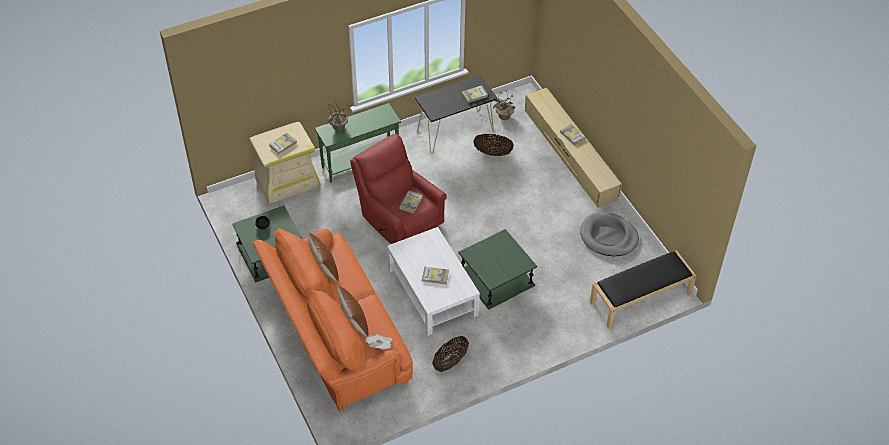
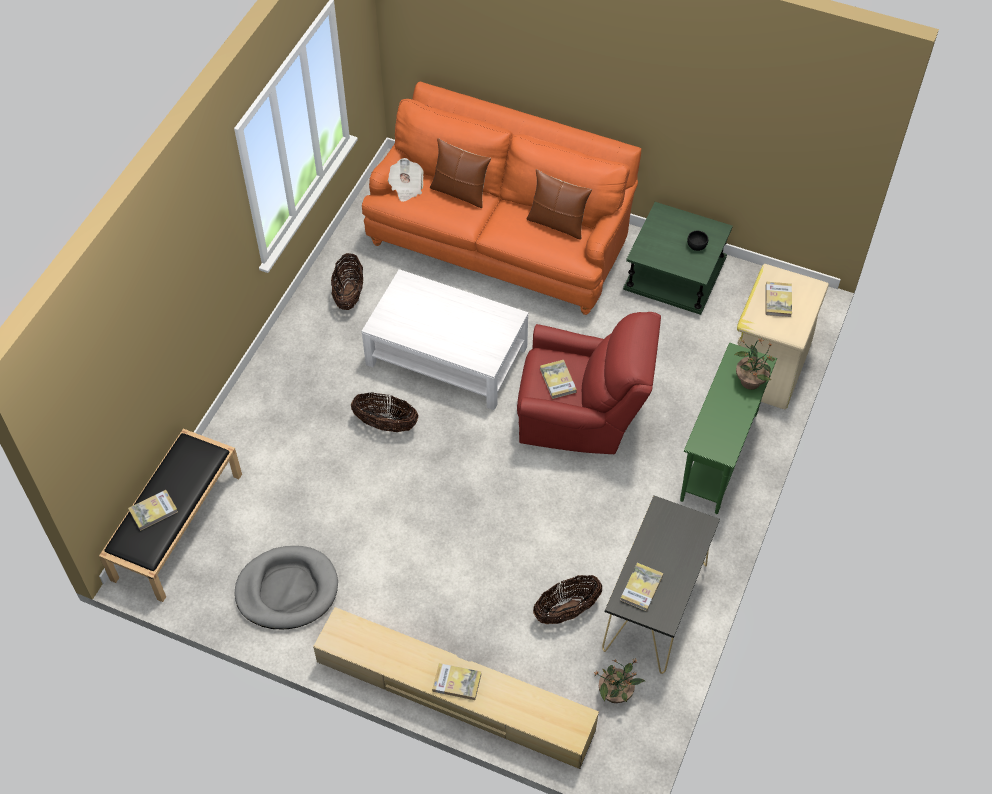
camera: 140 degrees right, 5 degrees up
book [422,267,449,284] -> book moved to [128,490,178,531]
green side table [459,229,537,310] -> basket [351,392,418,432]

